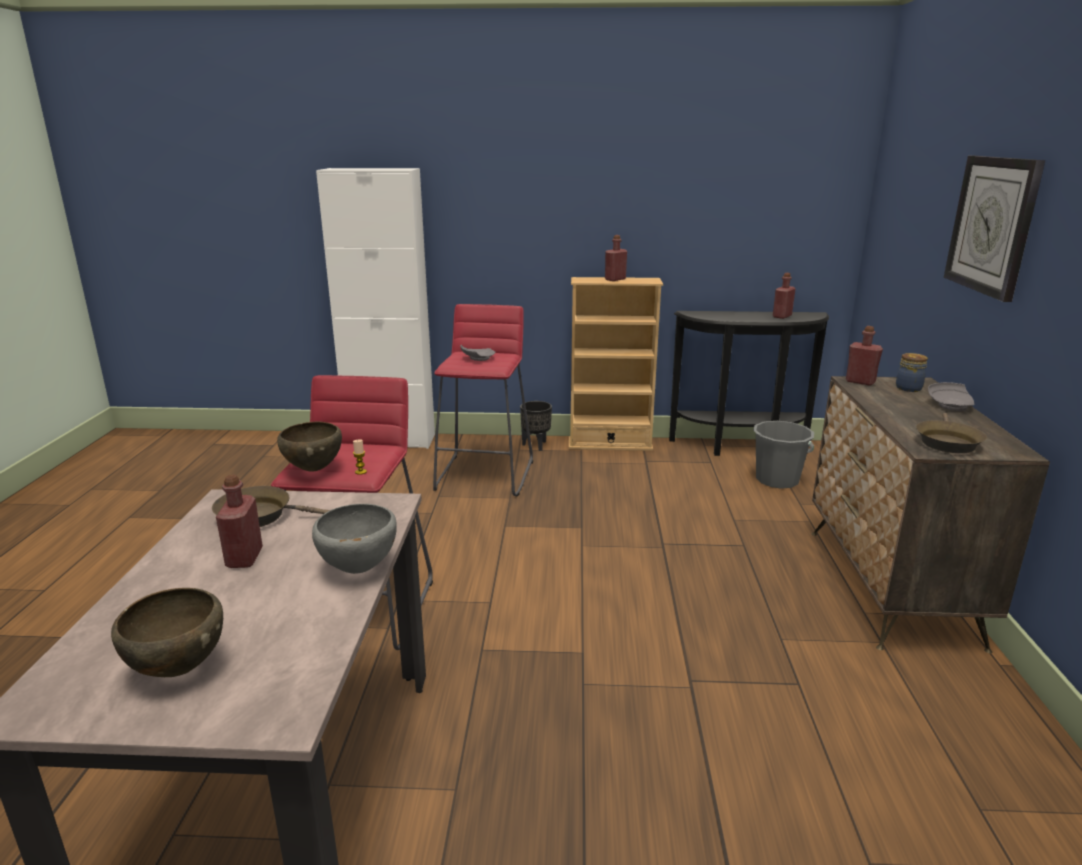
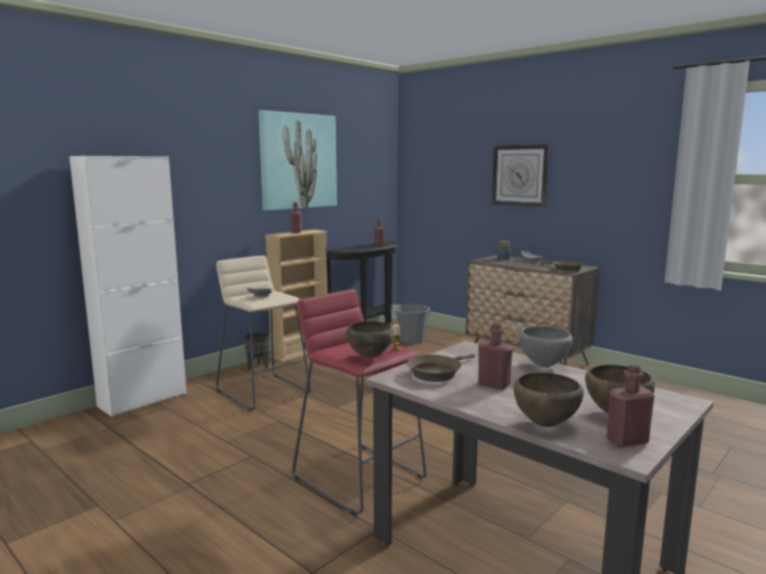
camera: 50 degrees left, 10 degrees down
red stool [433,304,533,496] -> beige stool [216,256,311,411]
red bottle [846,326,883,386] -> red bottle moved to [607,364,655,447]
none -> picture [258,110,337,211]
none -> brown bowl [514,372,584,427]

